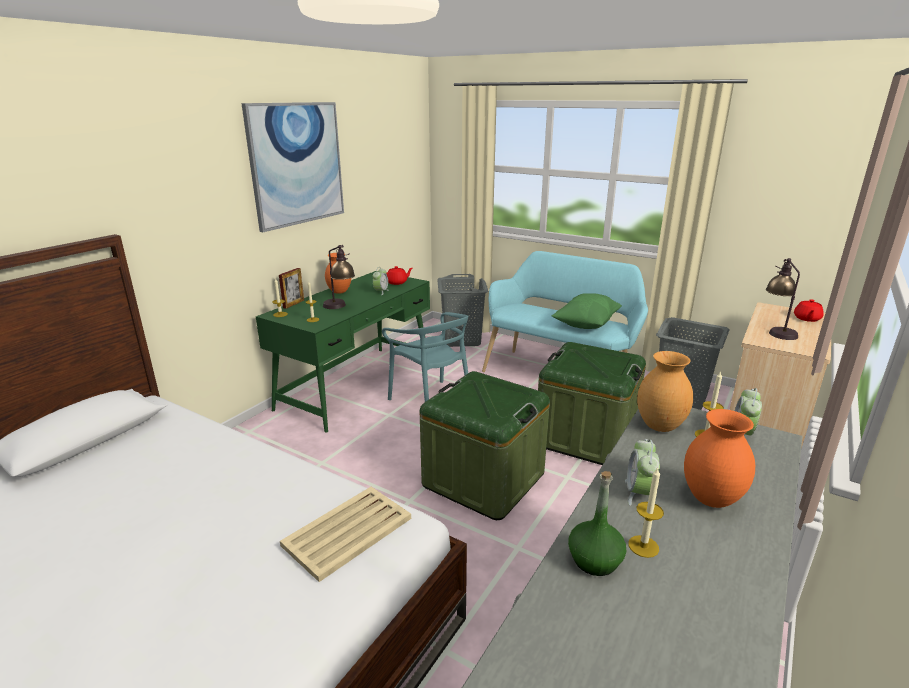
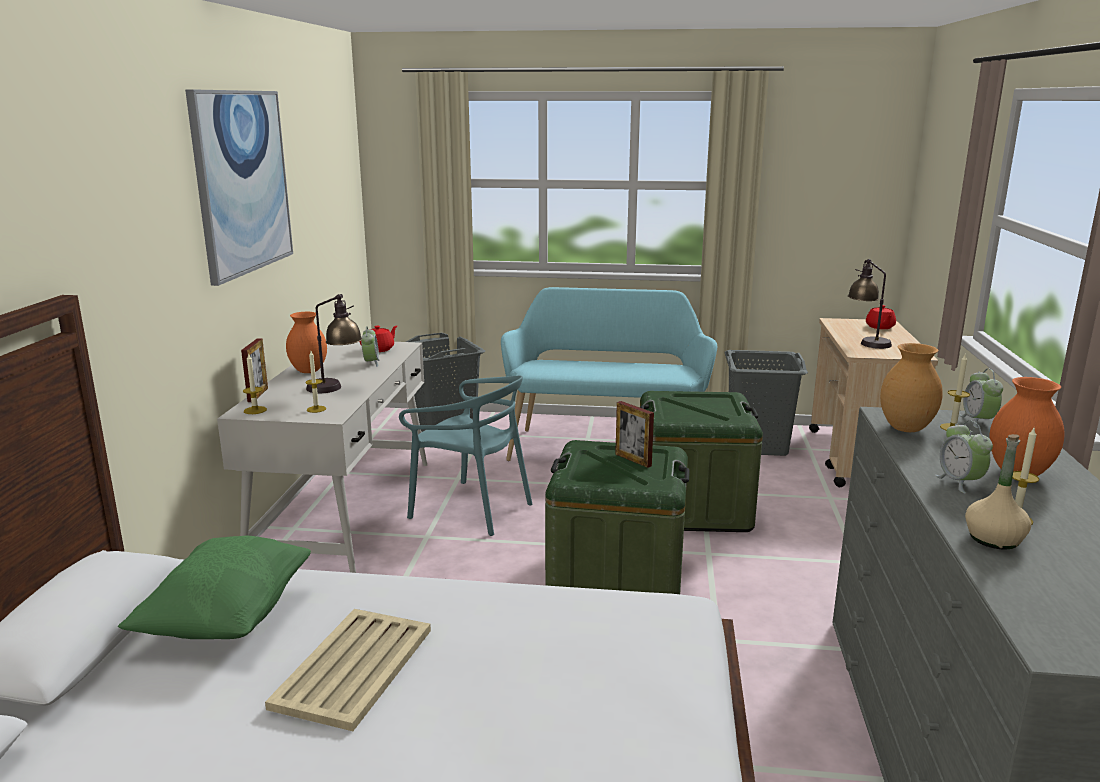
camera: 25 degrees left, 5 degrees down
green desk [256,271,430,432] -> white desk [217,342,427,573]
beige tray [280,487,411,582] -> beige tray moved to [265,609,431,731]
green pillow [552,293,622,329] -> green pillow moved to [118,535,311,639]
green bottle [568,471,626,576] -> beige bottle [965,434,1031,549]
none -> picture frame [615,401,654,468]

